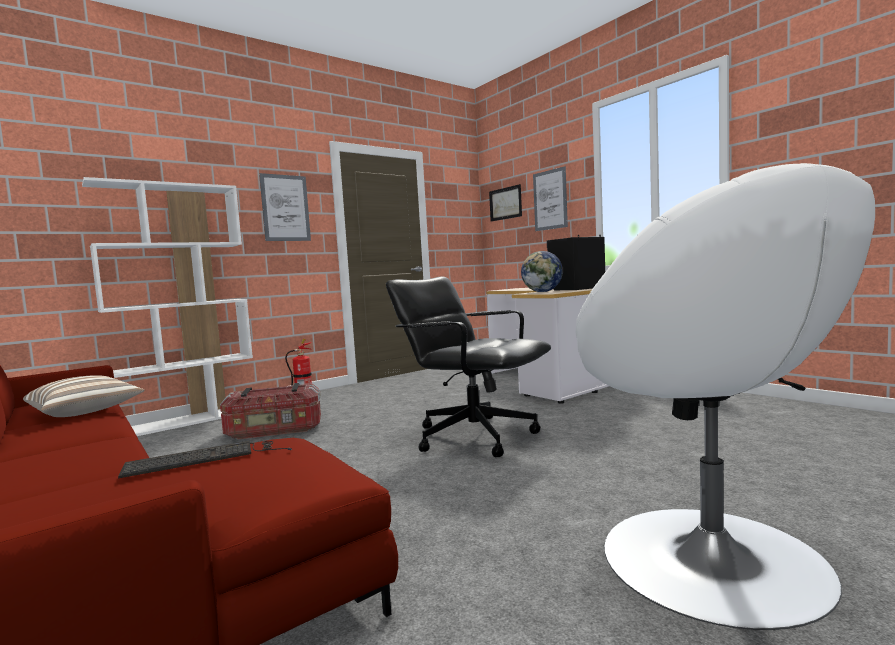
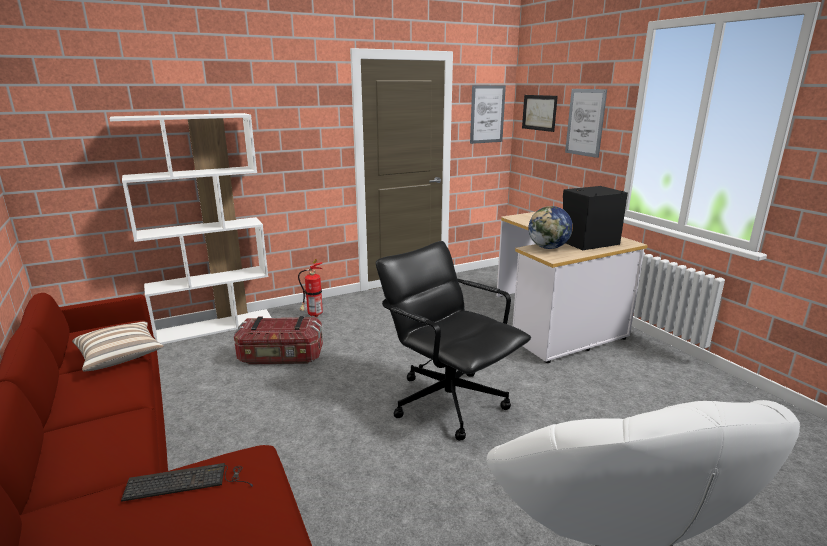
camera: 10 degrees right, 15 degrees up
picture [259,173,311,241] -> picture moved to [470,85,506,144]

